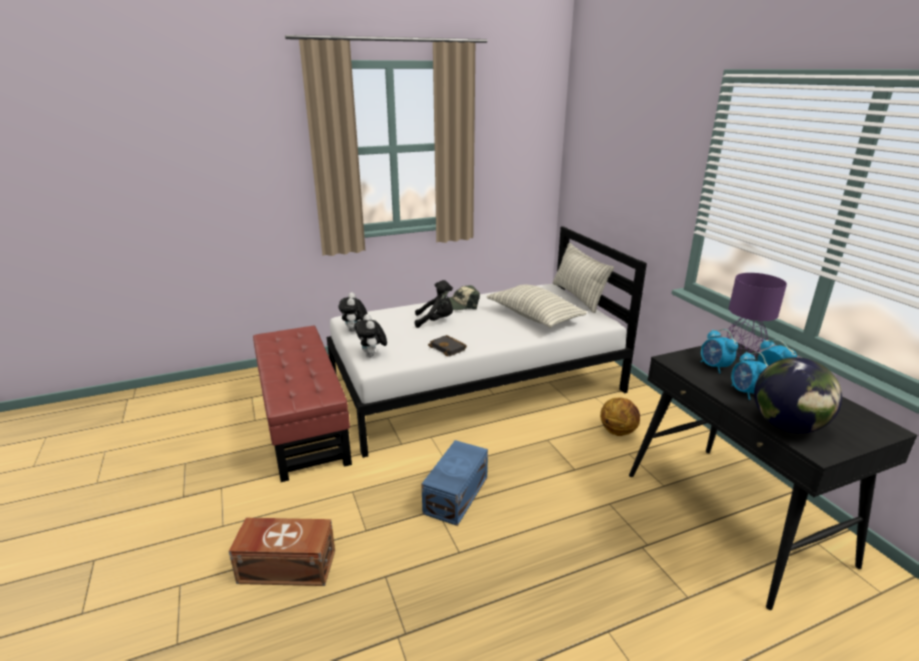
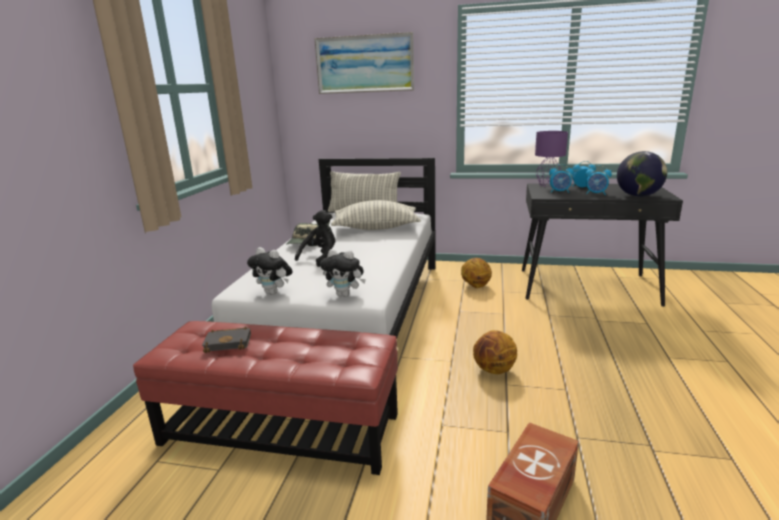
camera: 55 degrees left, 5 degrees down
blue storage box [421,440,488,526] -> basketball [473,330,517,374]
black book [428,335,467,357] -> black book moved to [202,327,251,353]
none -> picture [314,32,414,94]

